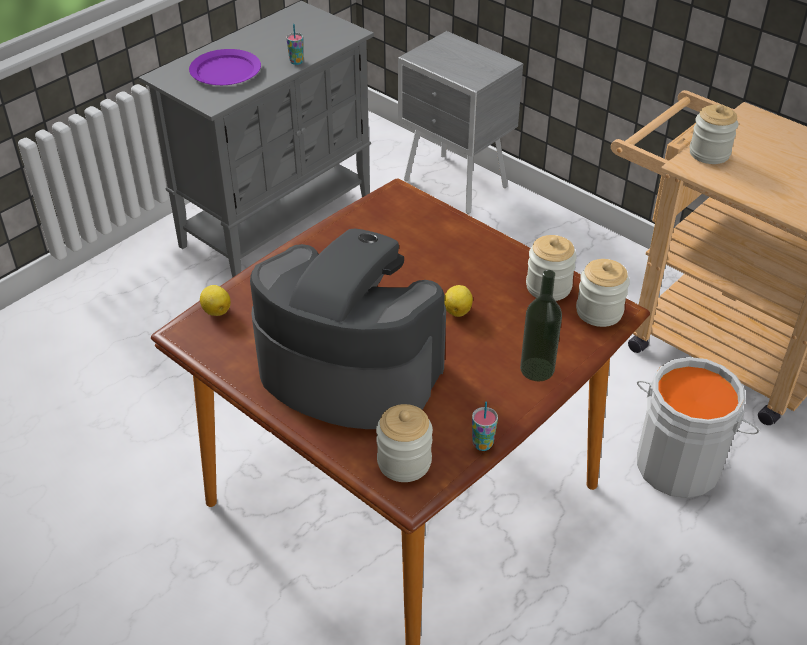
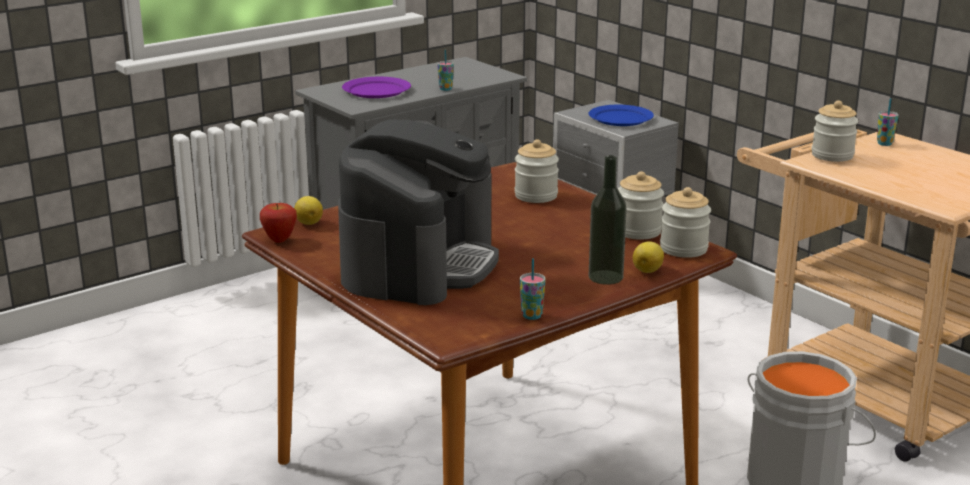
camera: 10 degrees right, 20 degrees down
coffee machine [250,229,446,429] -> coffee machine turned 75 degrees clockwise [338,119,499,305]
jar [376,404,433,482] -> jar moved to [515,139,559,203]
lemon [444,285,473,317] -> lemon moved to [633,241,664,273]
none -> apple [260,203,297,243]
none -> blue plate [589,105,654,126]
none -> cup [877,98,899,146]

